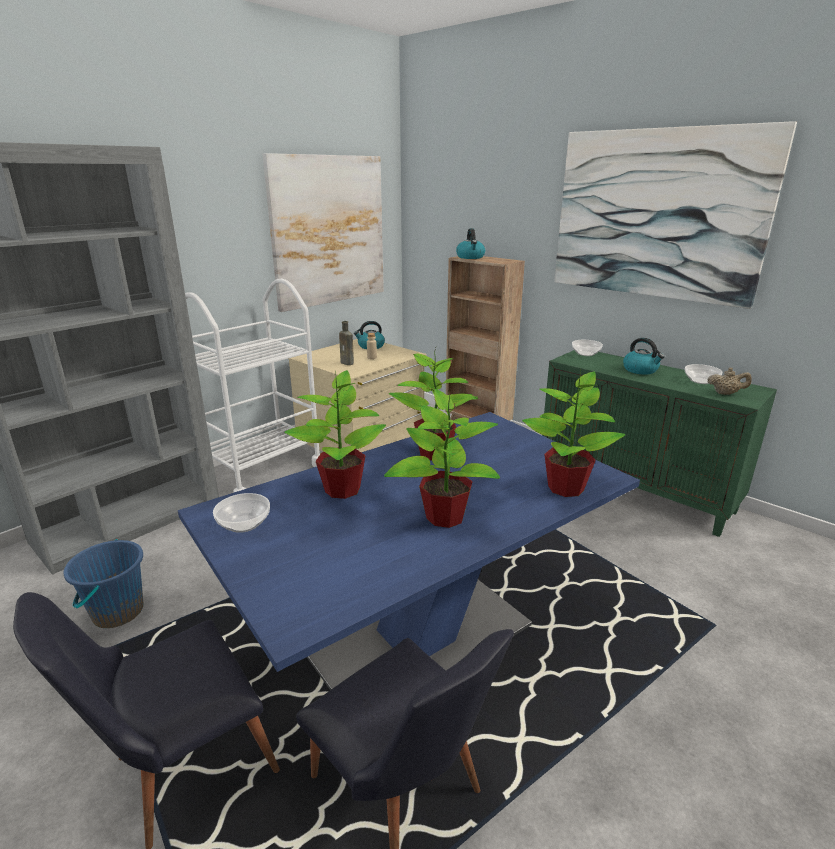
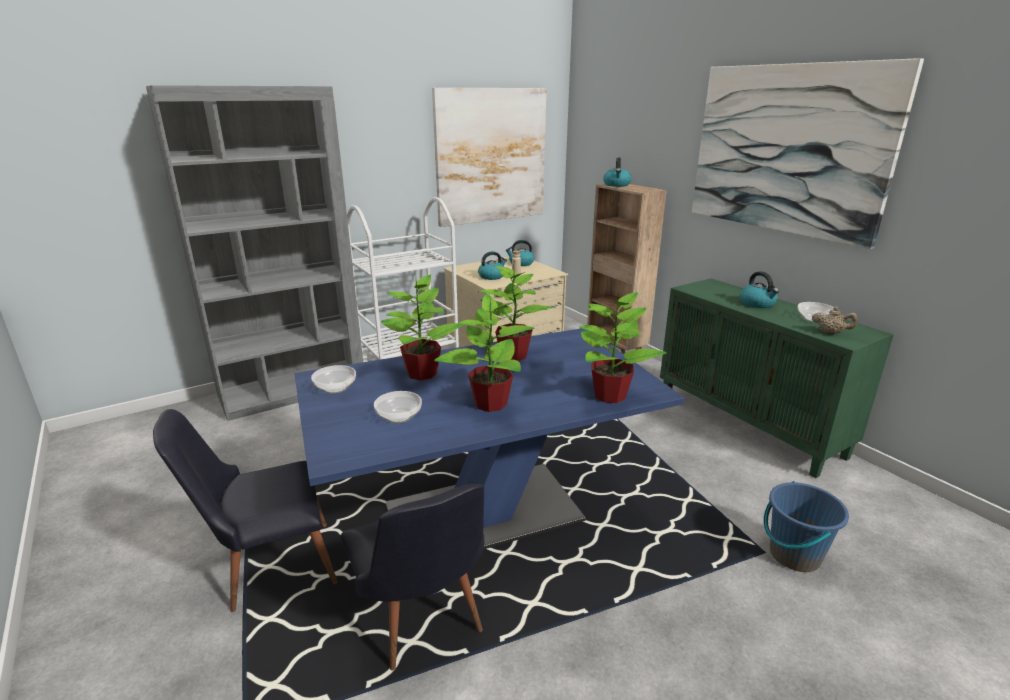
camera: 15 degrees right, 0 degrees up
blue bucket [64,539,144,628] -> blue bucket moved to [763,481,849,572]
brown bottle [339,321,354,365] -> kettle [478,251,507,280]
bowl [572,340,603,356] -> bowl moved to [374,391,422,423]

